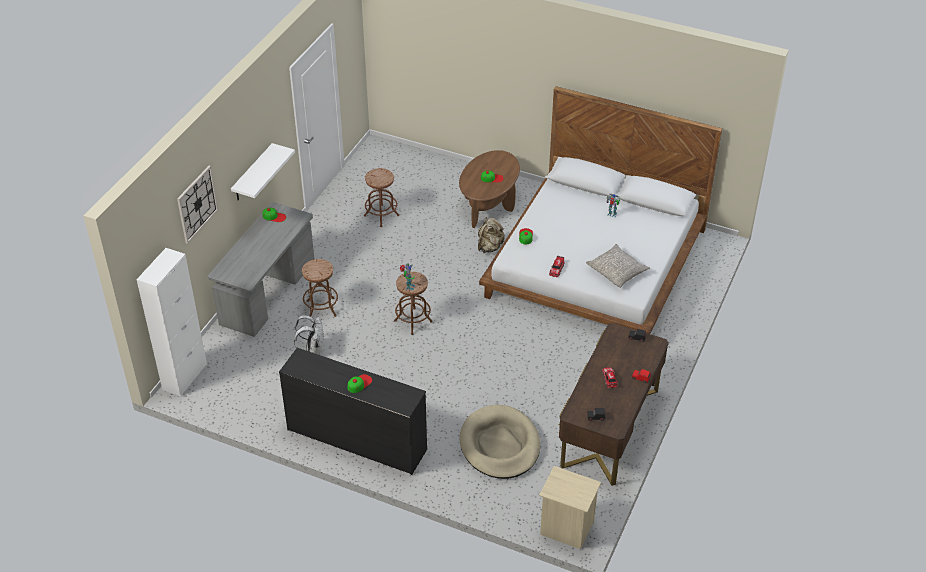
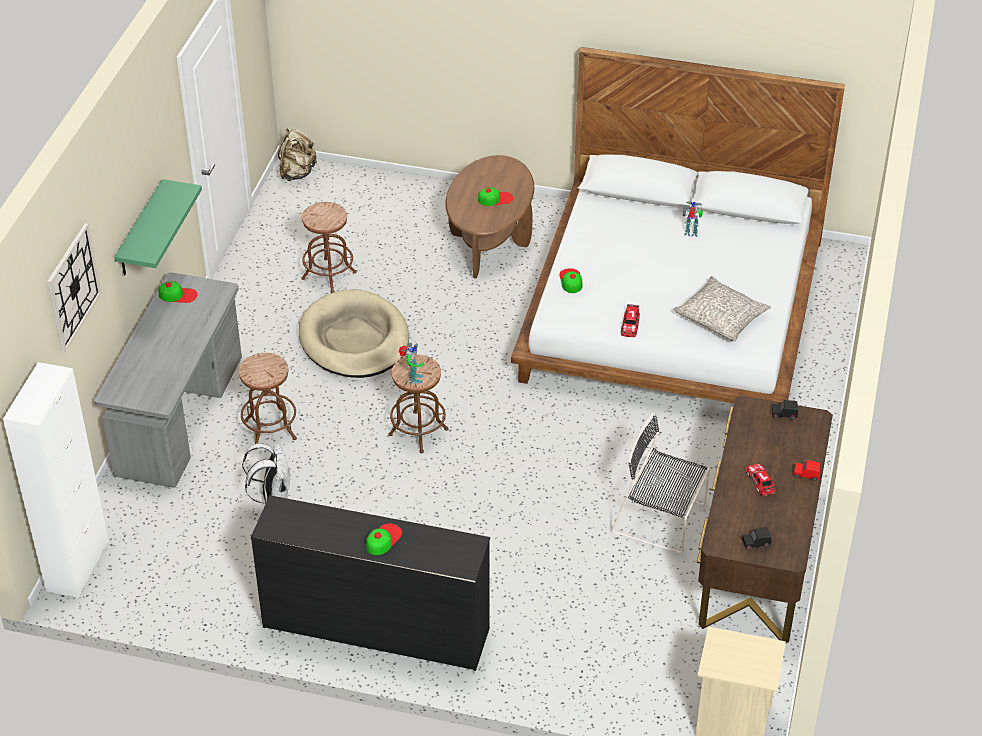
camera: 10 degrees left, 0 degrees up
white shelf [231,143,295,200] -> green shelf [114,179,202,275]
beige dog bed [459,405,540,479] -> beige dog bed moved to [299,289,409,378]
beige backpack [478,217,505,253] -> beige backpack moved to [278,128,318,181]
none -> black chair [612,413,710,554]

